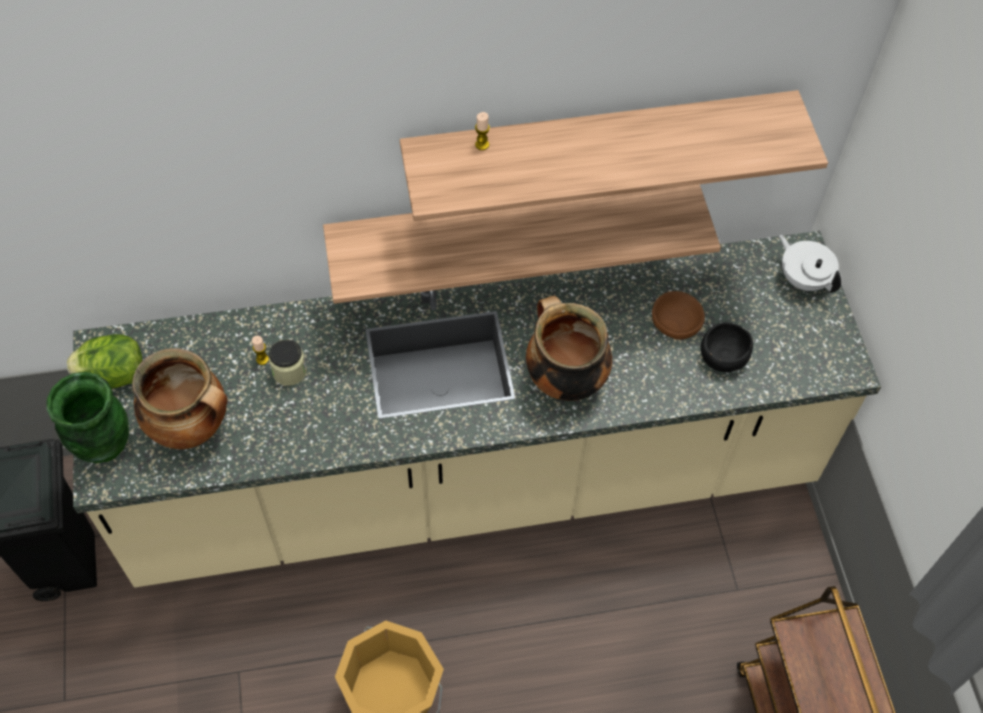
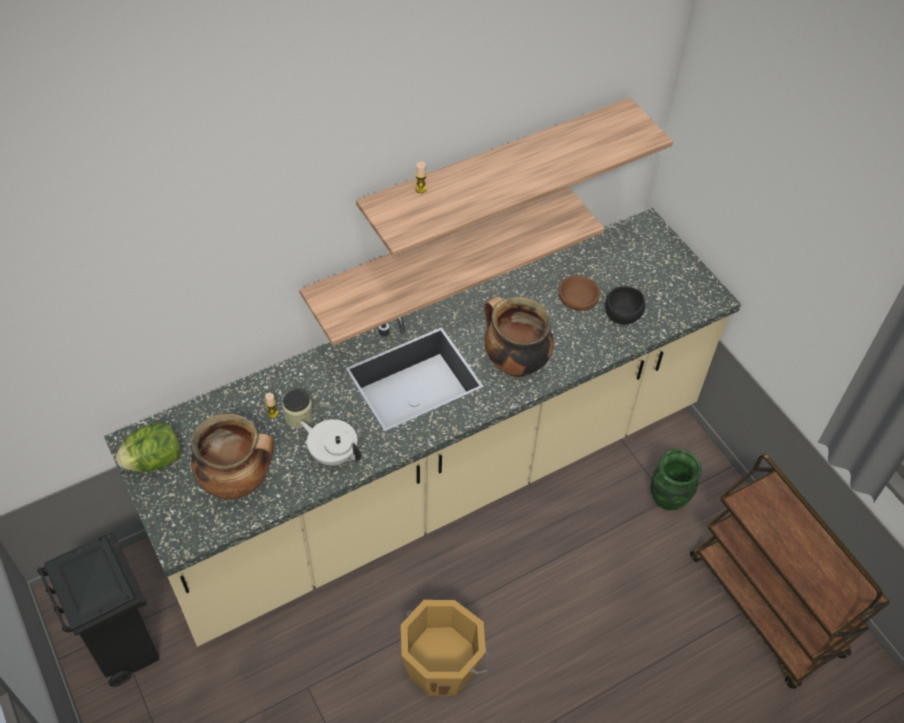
camera: 20 degrees left, 5 degrees down
green vase [46,372,129,463] -> green vase moved to [651,449,702,511]
white teapot [779,235,841,293] -> white teapot moved to [300,419,361,466]

